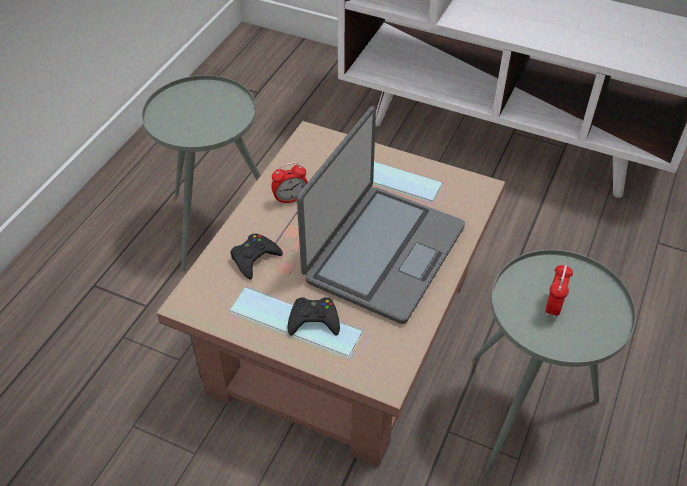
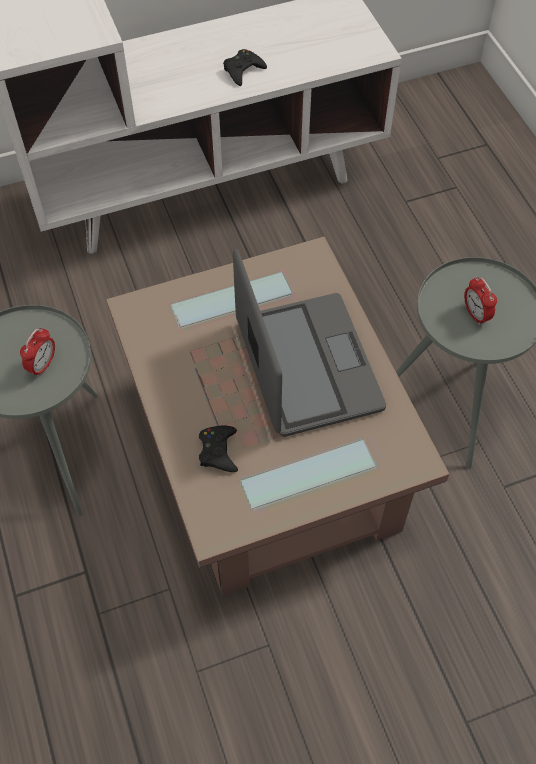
camera: 45 degrees left, 10 degrees up
alarm clock [271,162,308,205] -> alarm clock moved to [20,327,55,377]
black game controller [287,297,340,336] -> black game controller moved to [223,49,267,86]

